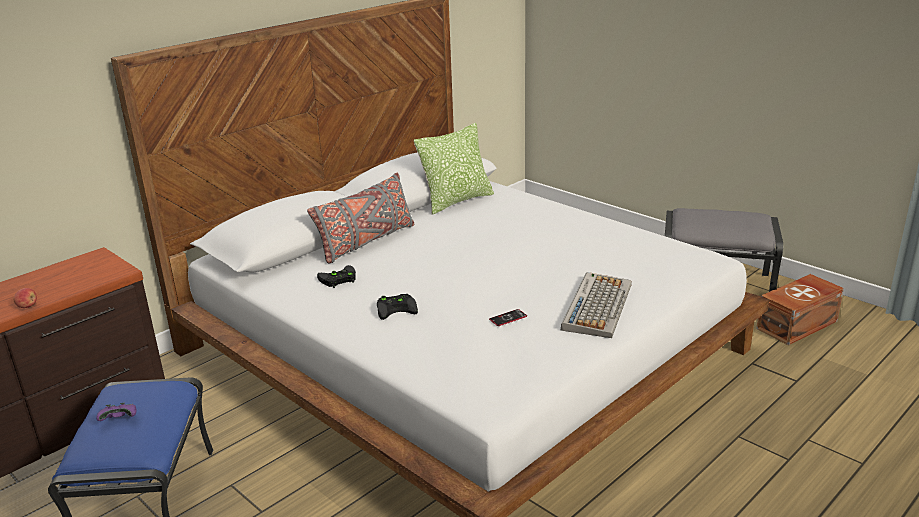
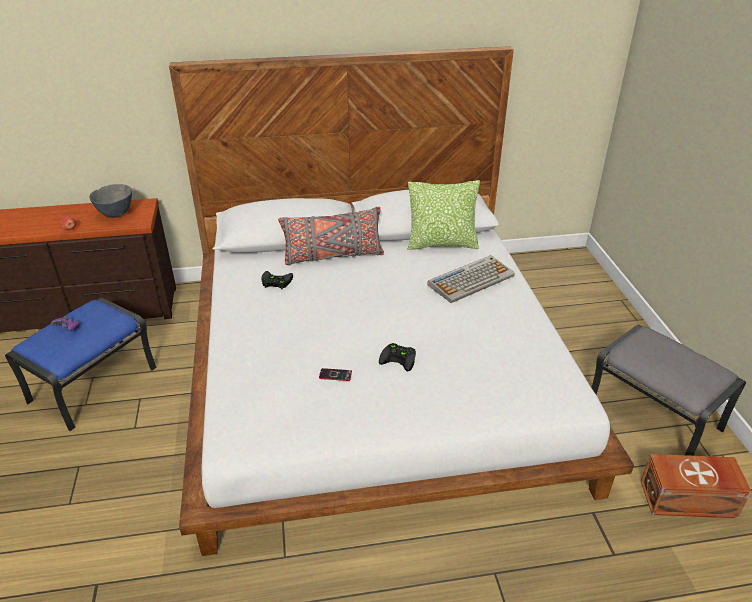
camera: 35 degrees right, 10 degrees up
black game controller [377,294,418,320] -> black game controller moved to [379,343,416,372]
keyboard [561,272,632,338] -> keyboard moved to [427,255,515,303]
none -> grey bowl [89,184,132,218]

